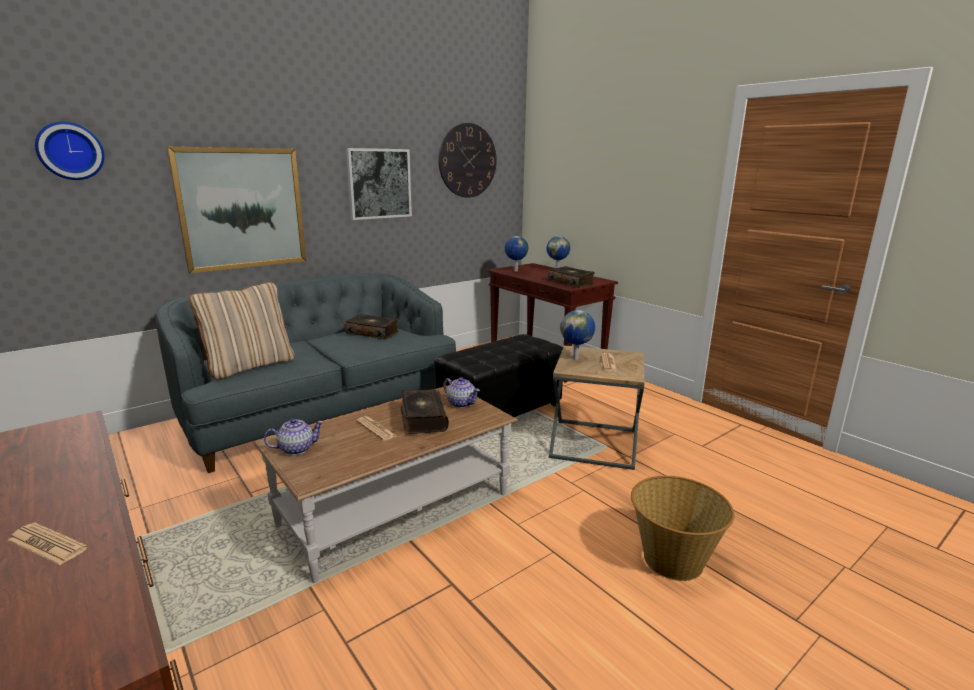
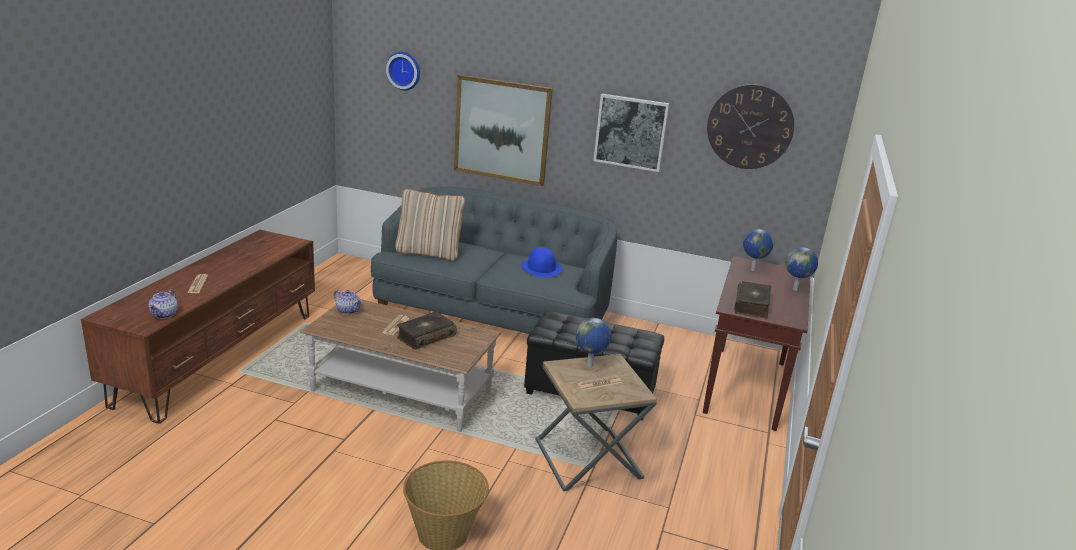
camera: 55 degrees right, 5 degrees up
book [344,314,399,340] -> blue hat [521,247,562,278]
teapot [443,377,480,408] -> teapot moved to [148,289,178,319]

